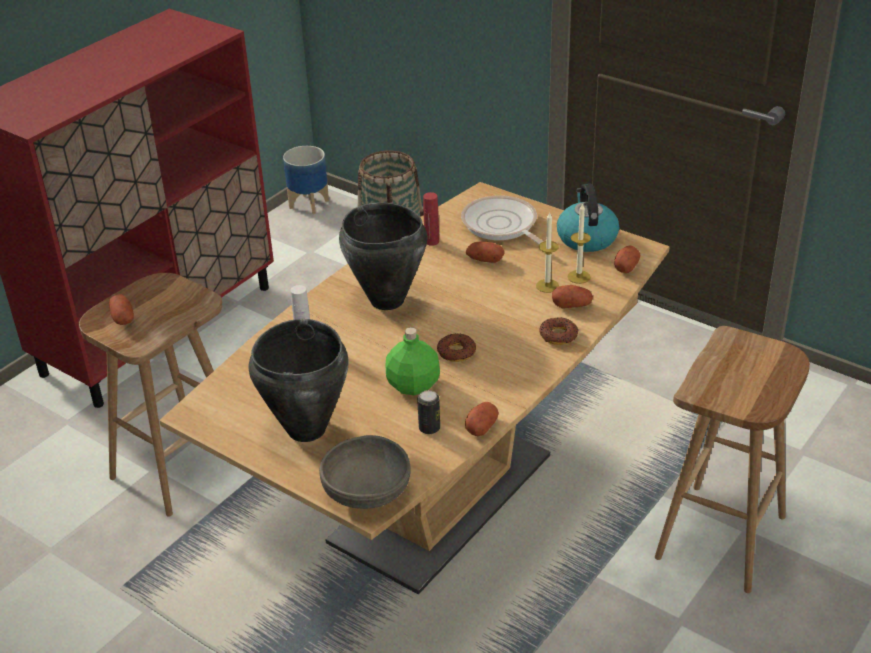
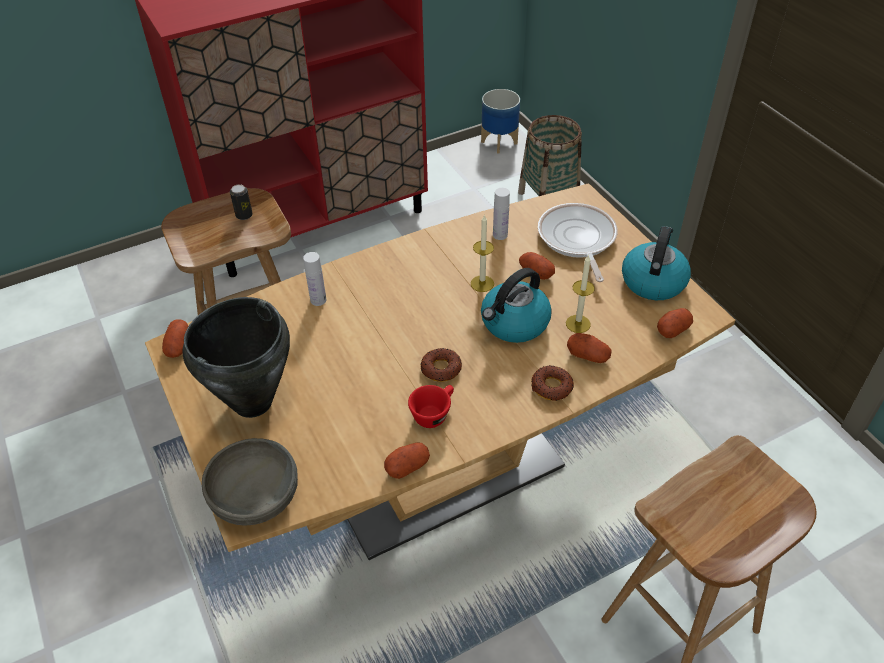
camera: 25 degrees right, 10 degrees up
potato [109,295,134,325] -> potato moved to [162,319,188,358]
black cooking pot [339,202,428,310] -> none
green bottle [385,327,440,395] -> none
can [417,390,440,434] -> can moved to [230,184,253,220]
red bottle [423,192,439,246] -> white bottle [493,188,510,240]
candle [568,203,591,284] -> candle moved to [471,214,494,292]
none -> red cup [408,385,454,428]
none -> kettle [481,268,552,343]

